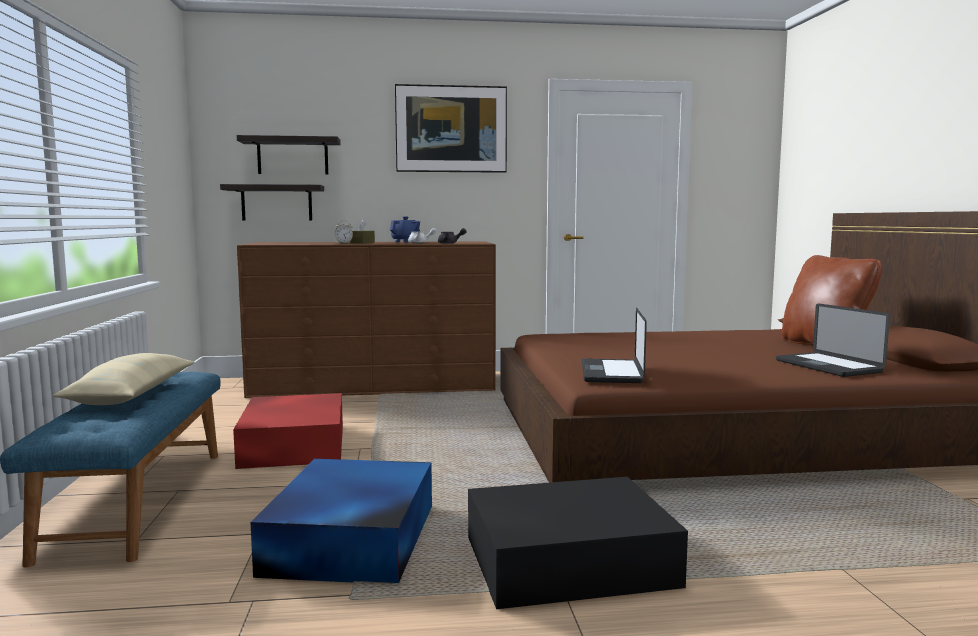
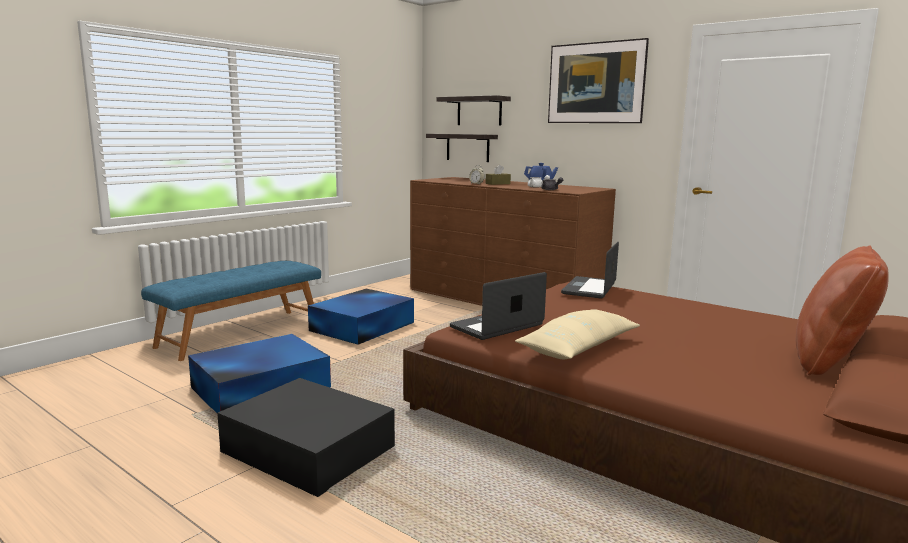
camera: 45 degrees right, 5 degrees up
beige pillow [53,353,195,405] -> beige pillow moved to [515,309,640,359]
red storage box [233,393,343,469] -> blue storage box [308,289,414,345]
laptop [776,303,890,377] -> laptop moved to [561,242,619,299]

